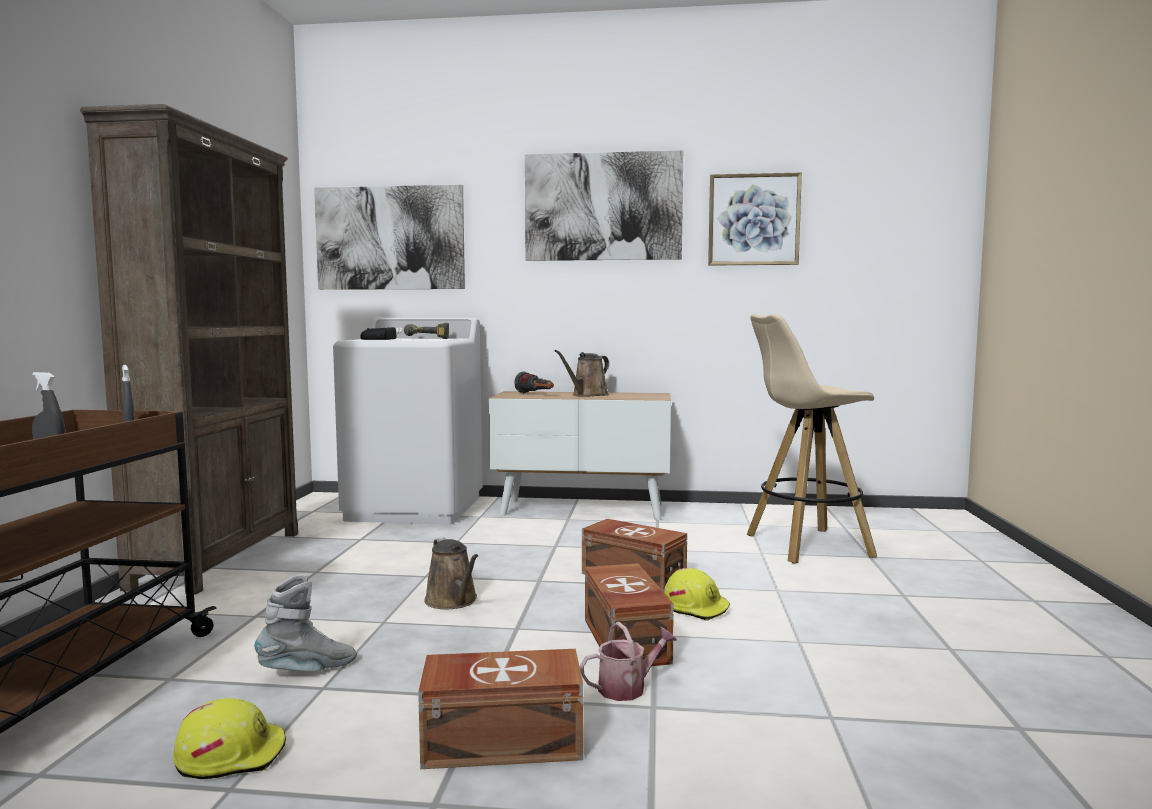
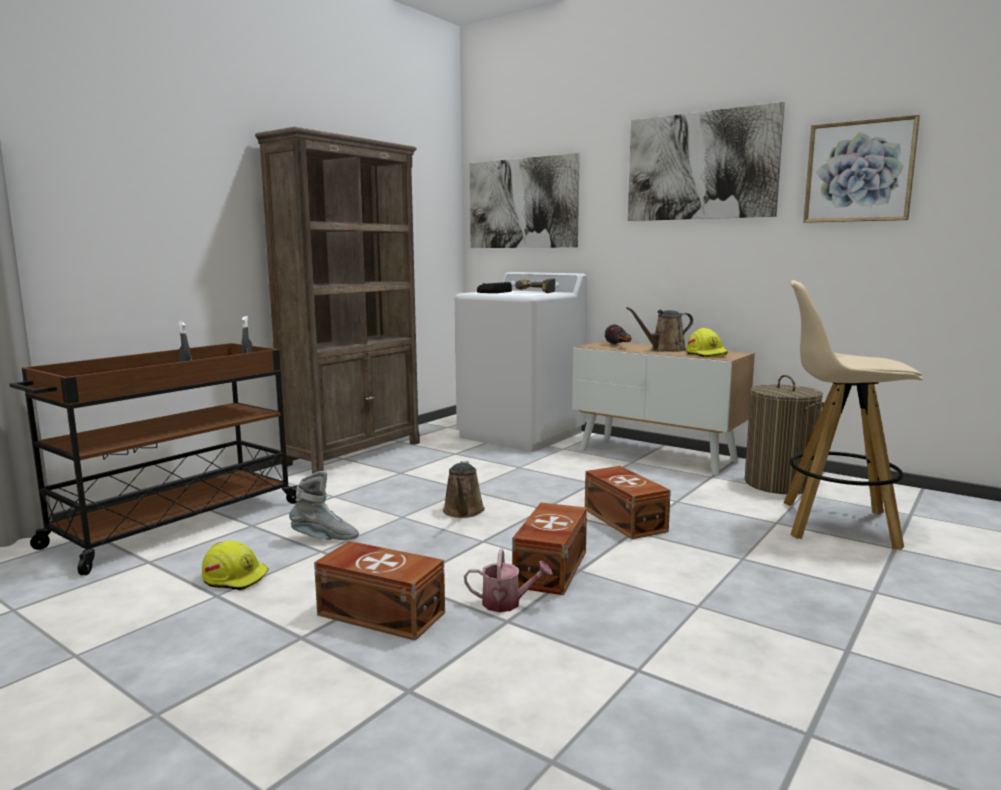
camera: 30 degrees right, 5 degrees up
yellow hard hat [664,568,730,621] -> yellow hard hat moved to [686,328,728,358]
none -> laundry basket [745,375,824,494]

